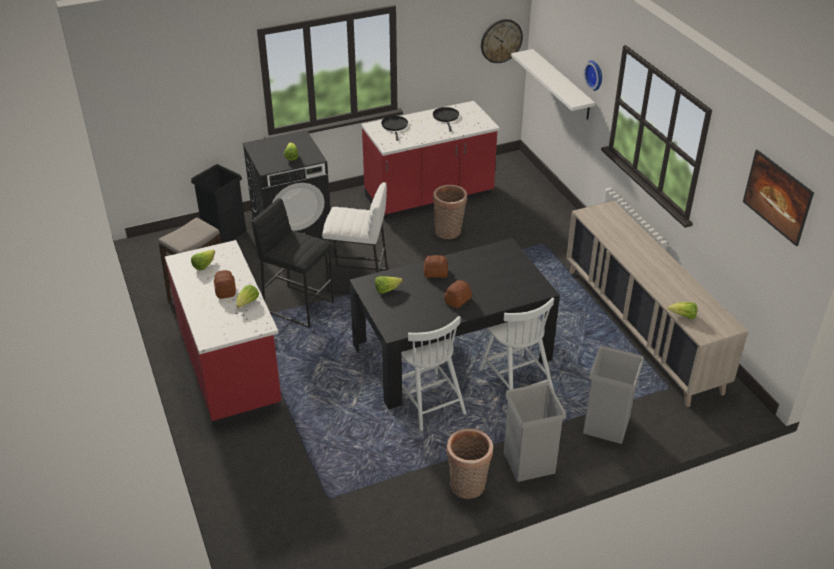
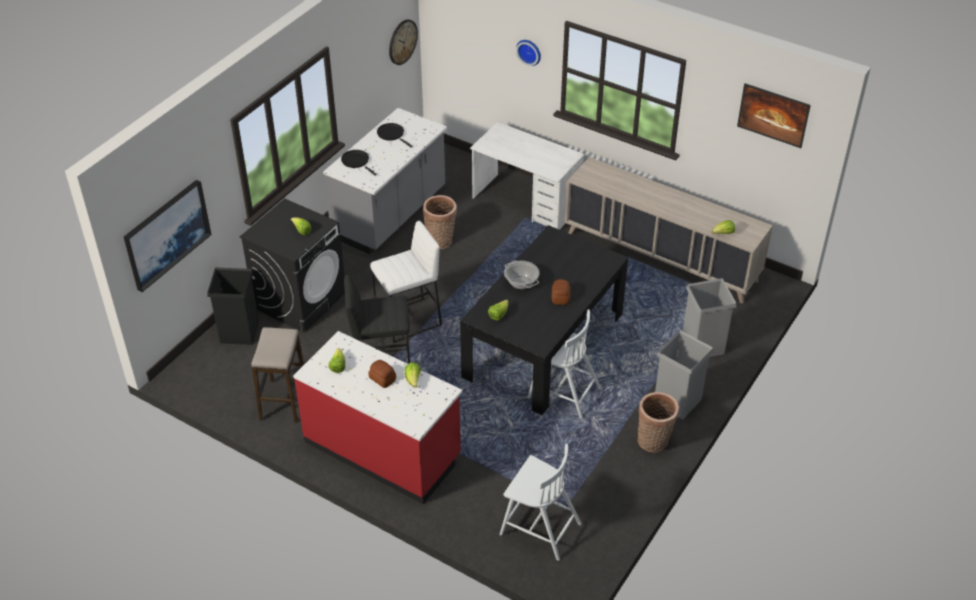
camera: 35 degrees left, 5 degrees up
red counter [361,101,500,218] -> grey counter [323,108,447,254]
bread [424,255,448,278] -> cooking pot [504,260,540,289]
white chair [479,297,554,390] -> white chair moved to [500,444,582,561]
white shelf [511,49,595,120] -> none
none -> picture [124,180,211,292]
none -> white desk [470,122,584,230]

